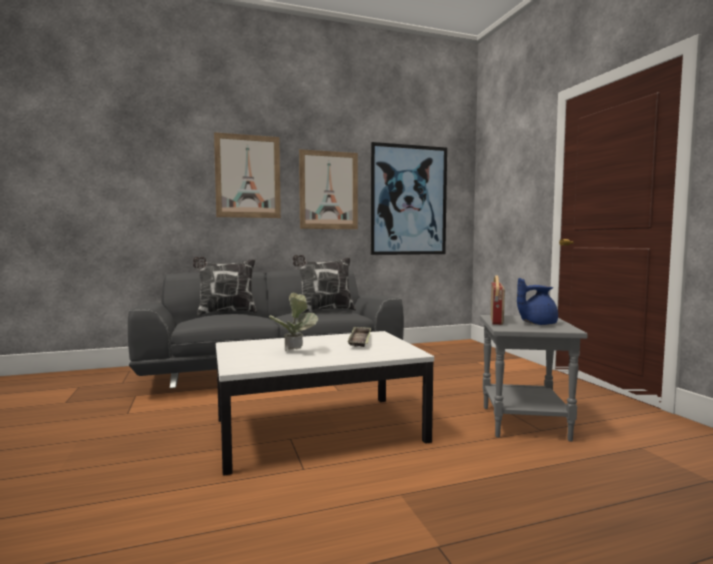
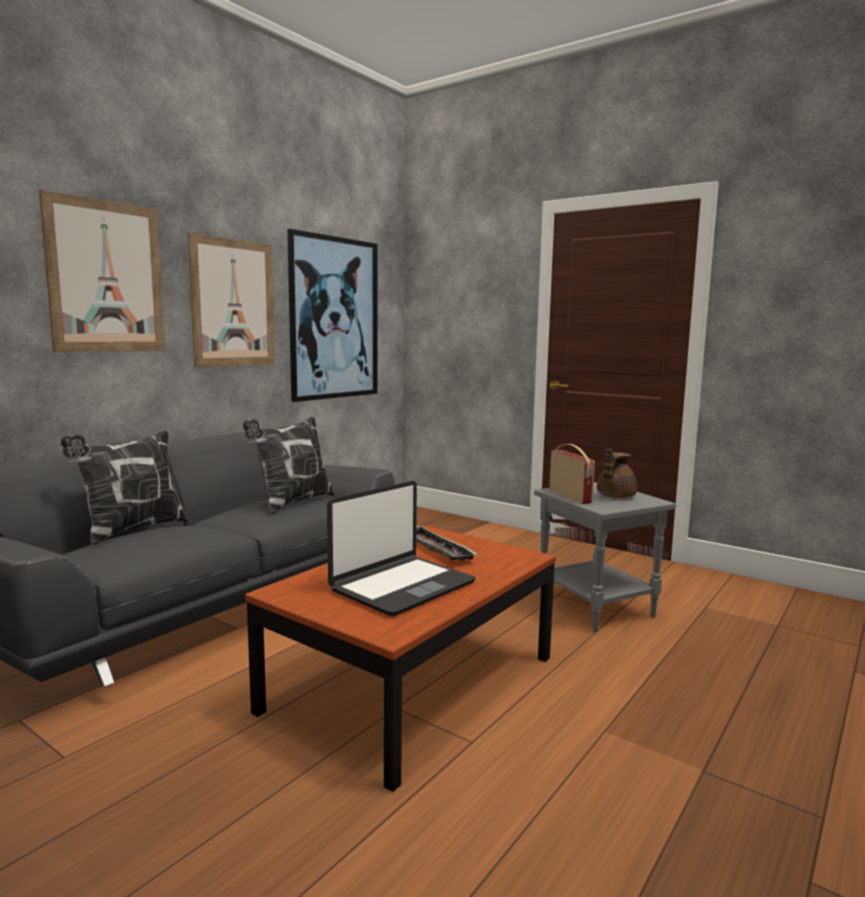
camera: 35 degrees left, 5 degrees up
white coffee table [216,331,434,476] -> brown coffee table [245,526,556,792]
potted plant [269,293,318,352] -> laptop [327,481,476,616]
blue teapot [517,278,558,325] -> brown teapot [597,448,637,498]

